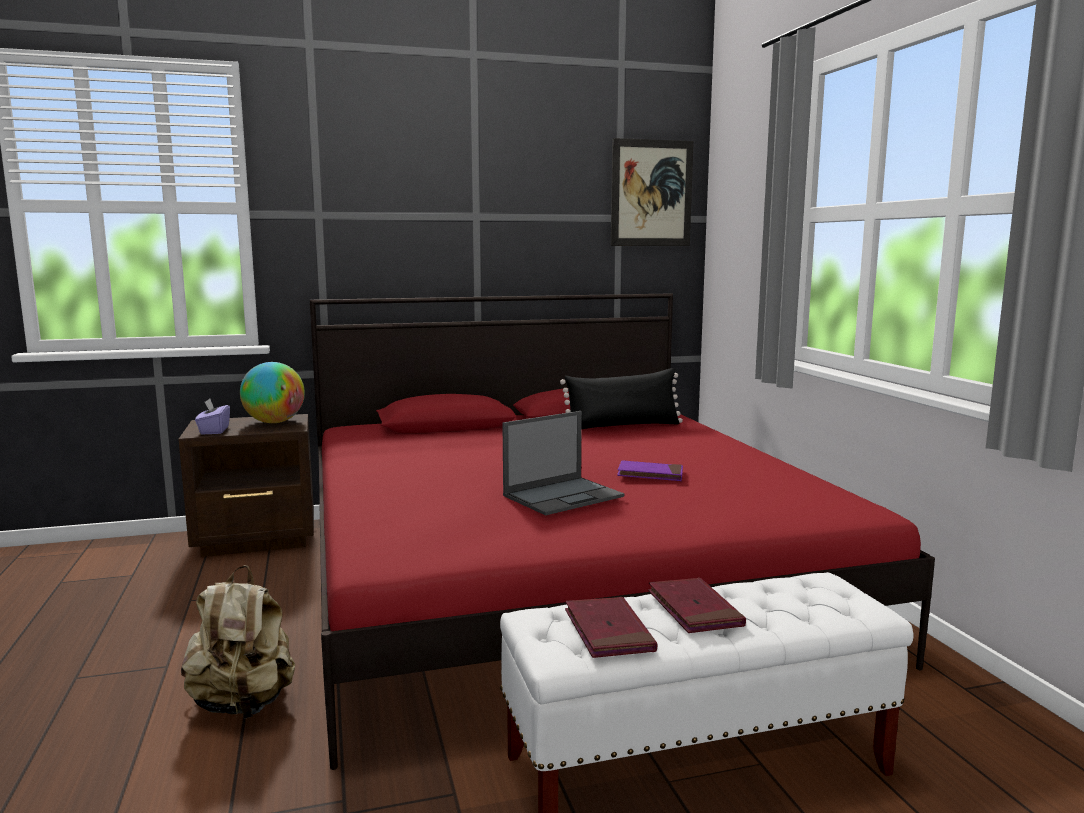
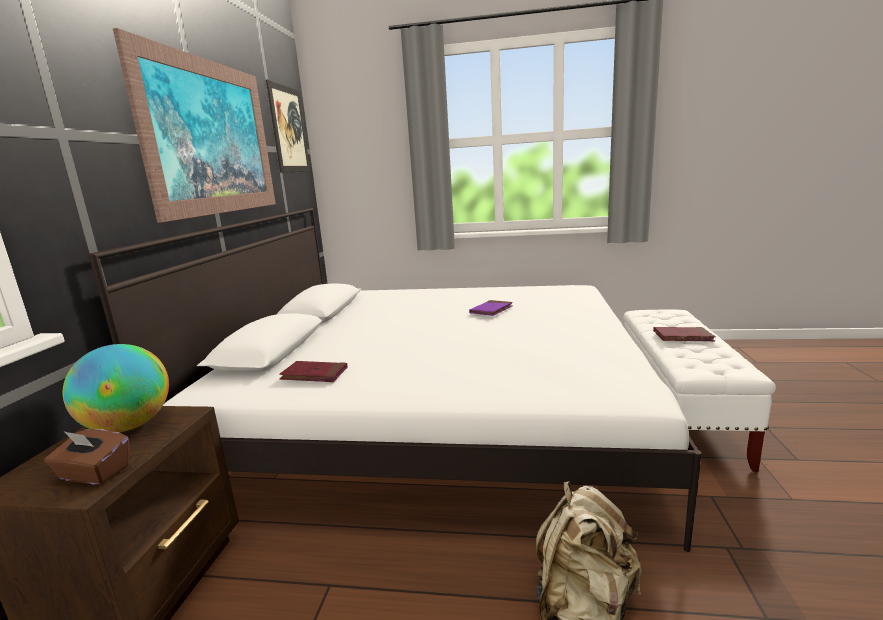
camera: 65 degrees left, 5 degrees up
purple tissue box [195,399,230,434] -> brown tissue box [44,429,129,485]
red bed [310,293,935,770] -> white bed [88,208,702,552]
laptop [502,411,624,515] -> none
black pillow [560,368,683,429] -> none
red book [565,597,657,658] -> red book moved to [279,361,347,382]
none -> picture [113,28,276,223]

